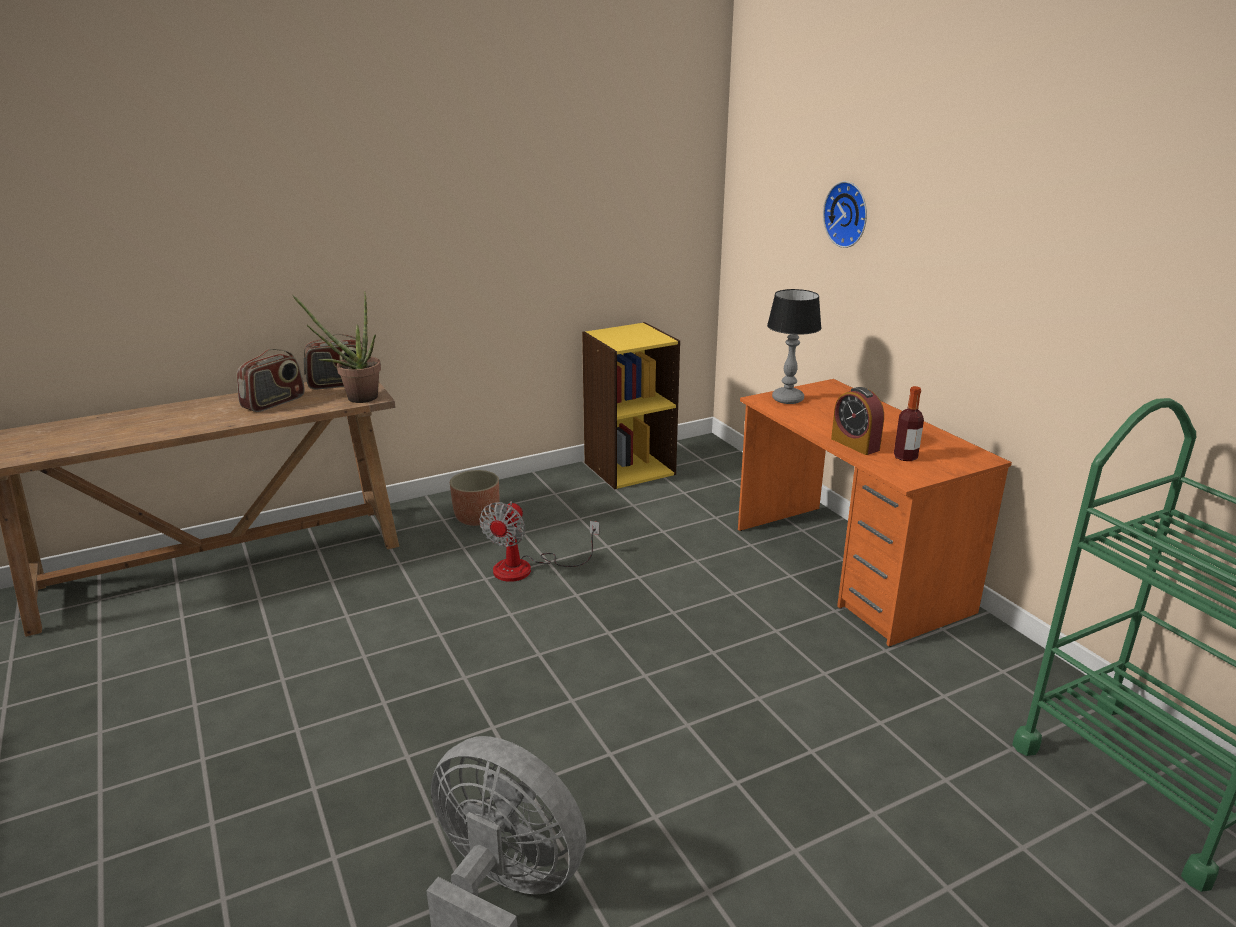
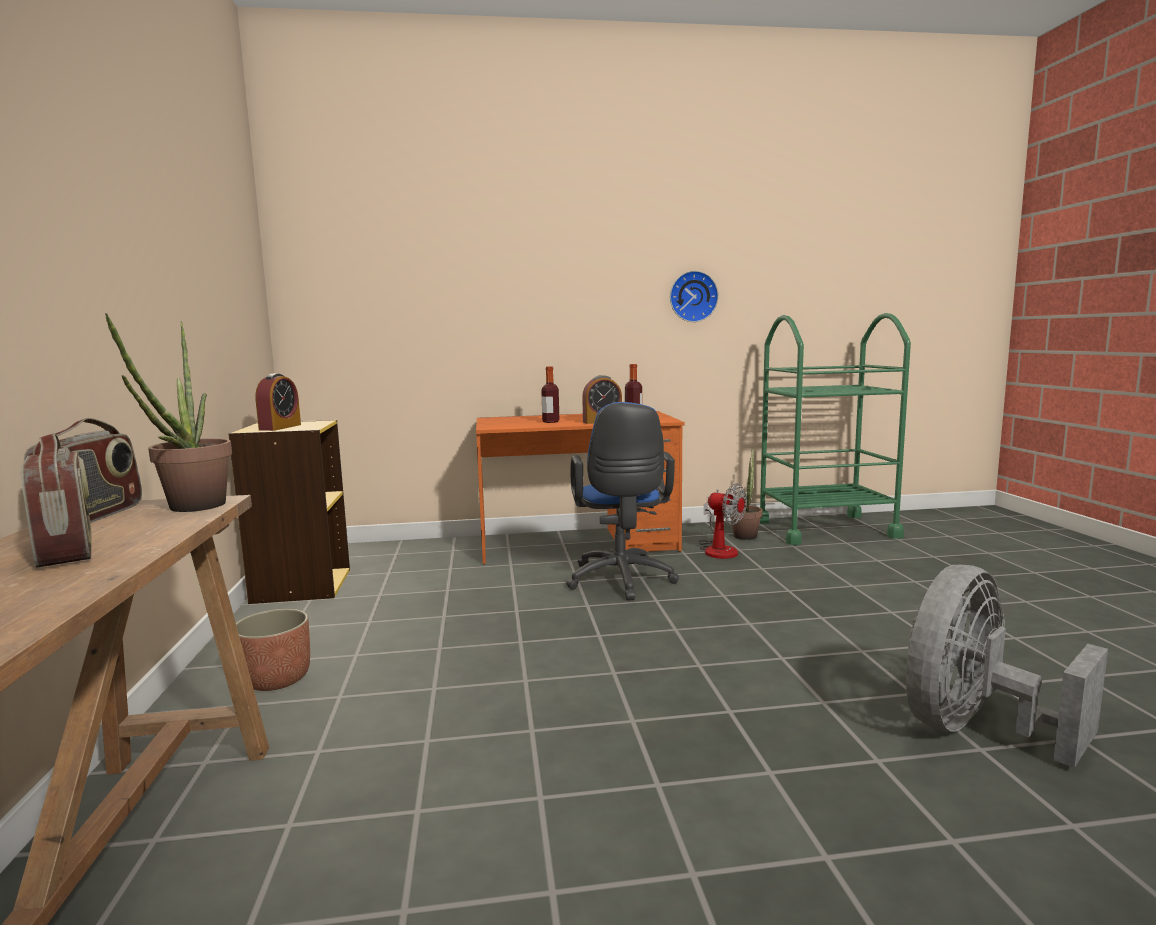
camera: 70 degrees left, 15 degrees down
fan [479,501,599,582] -> fan moved to [698,484,747,559]
table lamp [767,289,822,404] -> none
wall clock [823,181,867,248] -> wall clock moved to [670,271,719,322]
none -> alarm clock [255,374,301,431]
none -> bottle [541,366,559,423]
none -> blue office chair [566,402,679,600]
none -> potted plant [730,447,763,540]

